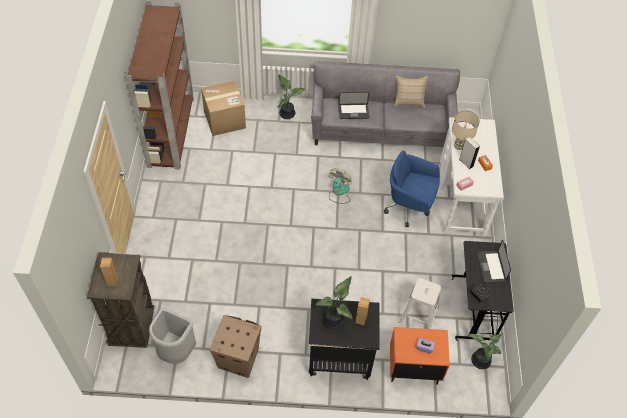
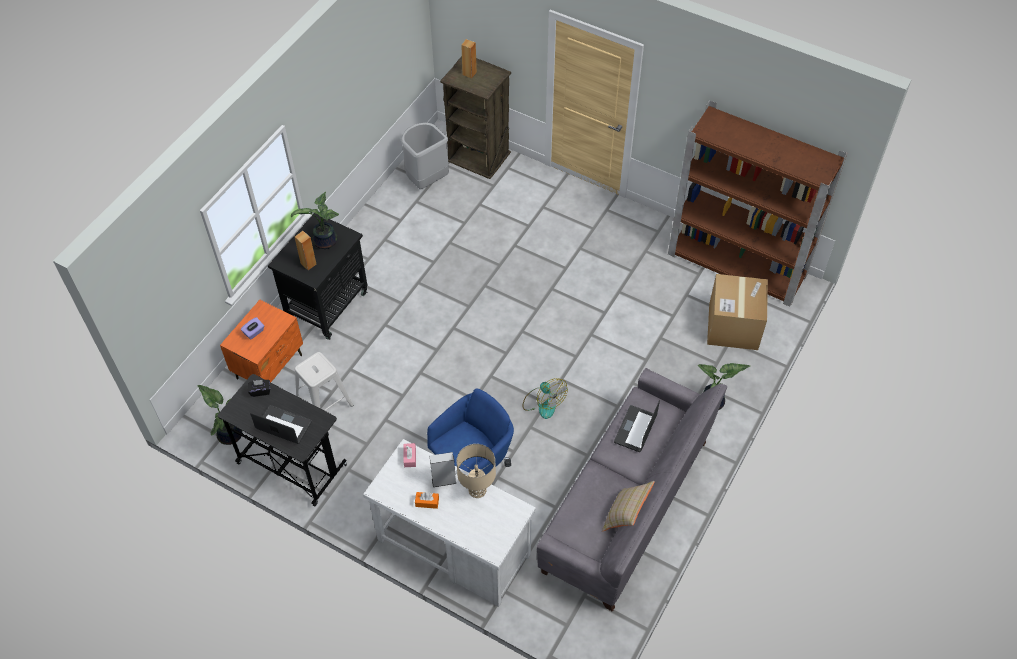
camera: 120 degrees right, 0 degrees up
cardboard box [210,315,262,378] -> none

